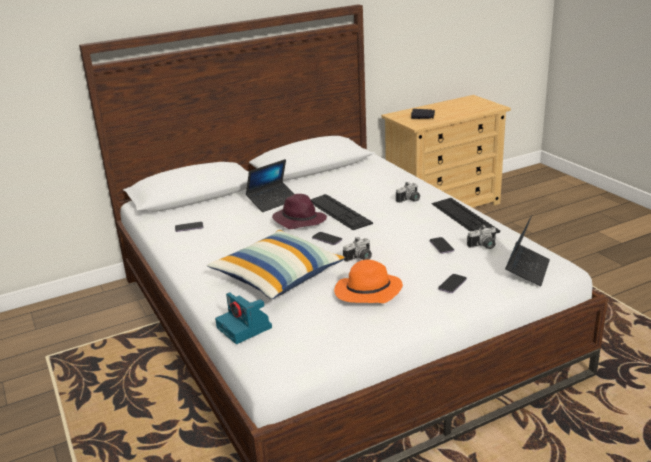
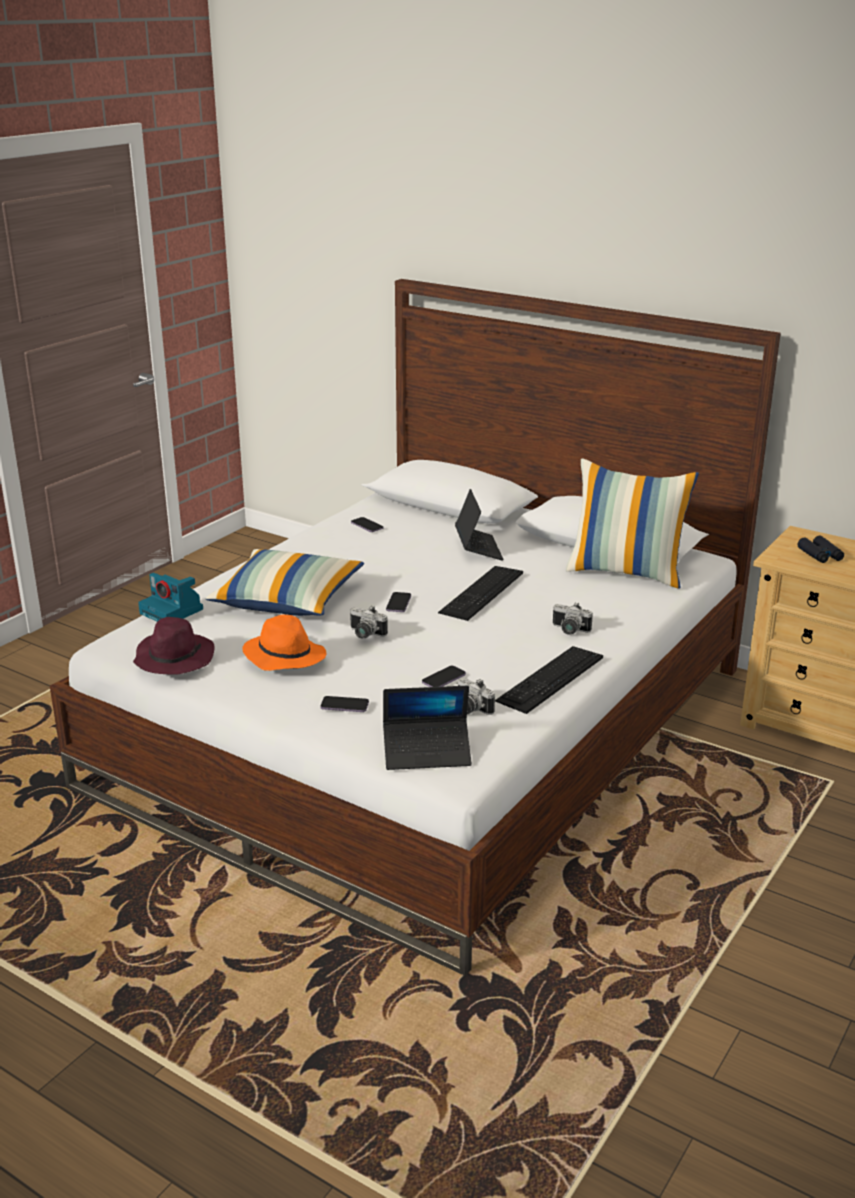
camera: 60 degrees right, 0 degrees up
camera [215,292,272,344] -> camera turned 75 degrees counterclockwise [138,573,203,622]
laptop [246,159,294,212] -> laptop turned 120 degrees counterclockwise [455,489,504,560]
purple hat [272,194,327,229] -> purple hat moved to [133,617,215,675]
none -> pillow [566,458,699,589]

